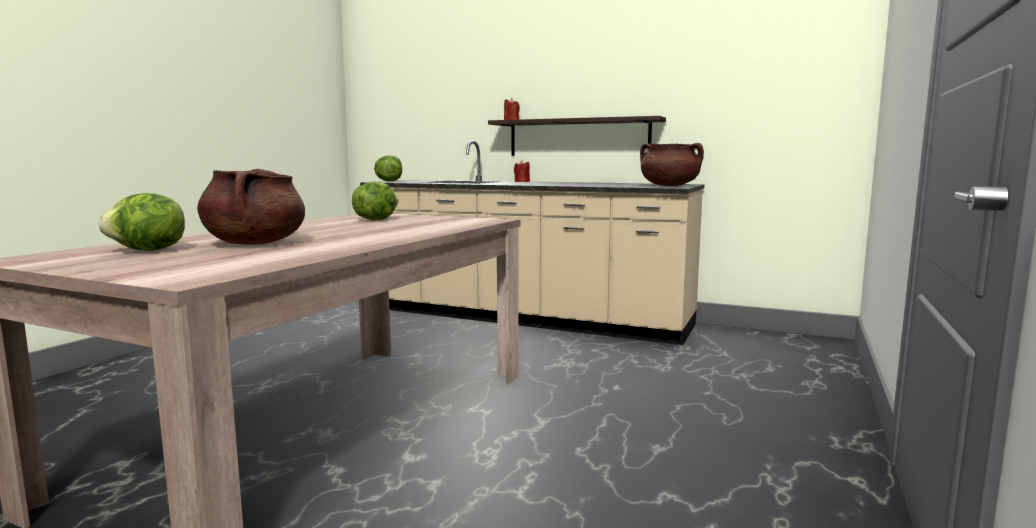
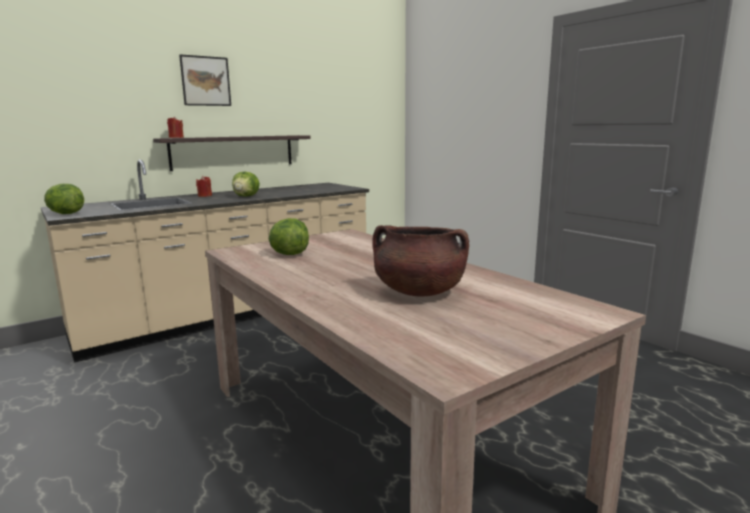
camera: 60 degrees left, 5 degrees up
lettuce [99,193,185,251] -> lettuce moved to [232,172,260,197]
brown cooking pot [640,143,704,186] -> none
none -> picture [179,54,231,106]

